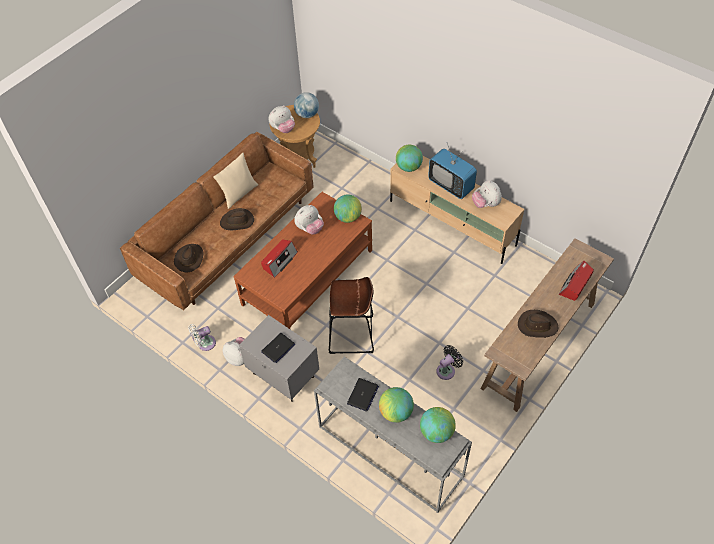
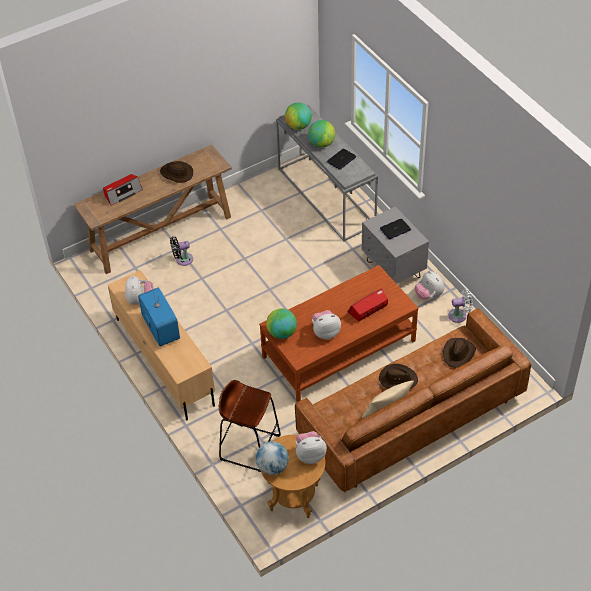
camera: 160 degrees left, 5 degrees down
brown stool [329,277,374,354] -> brown stool moved to [219,380,281,472]
globe [396,145,423,172] -> none
black fan [436,345,463,380] -> black fan moved to [170,236,193,266]

